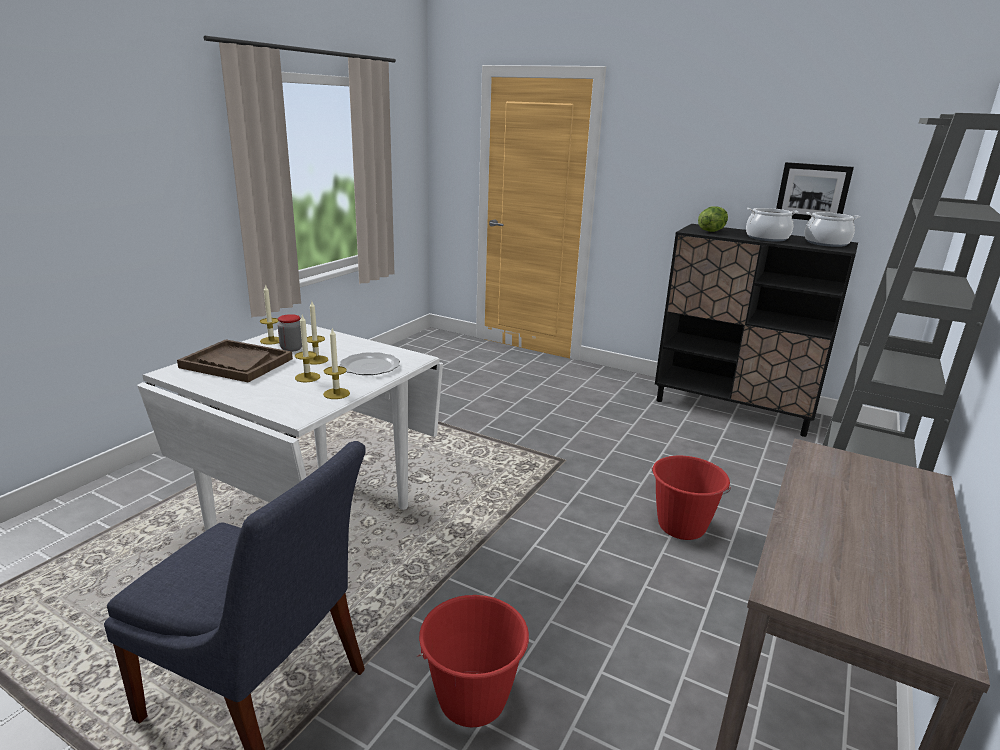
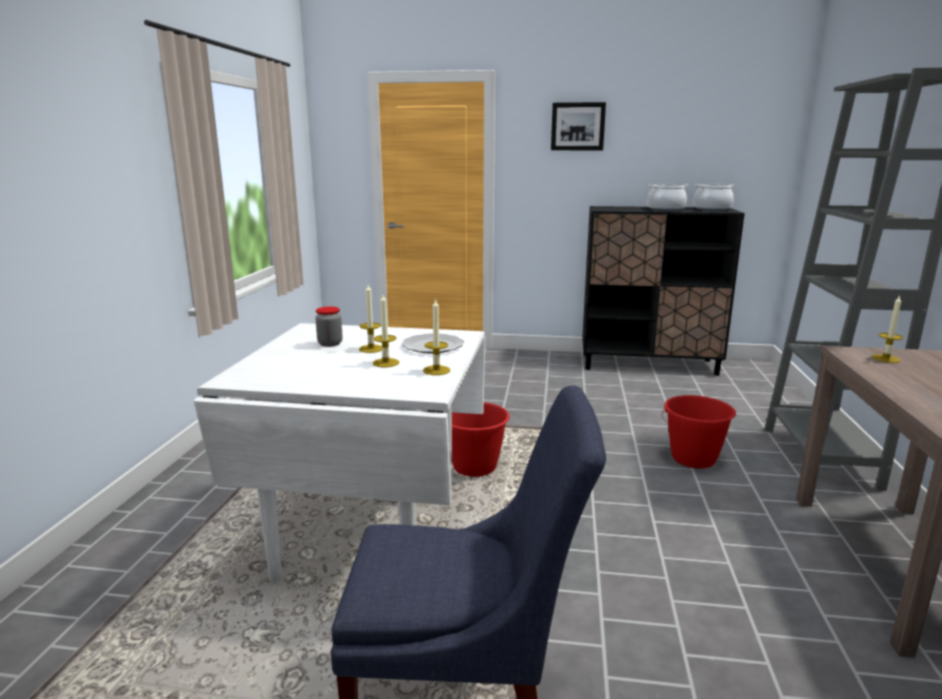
camera: 20 degrees left, 5 degrees down
brown tray [177,339,293,382] -> none
candle [260,284,279,345] -> candle moved to [872,295,903,363]
red bucket [417,595,529,727] -> red bucket moved to [452,402,510,477]
lettuce [698,206,728,232] -> none
picture [776,162,854,220] -> picture moved to [551,102,606,150]

